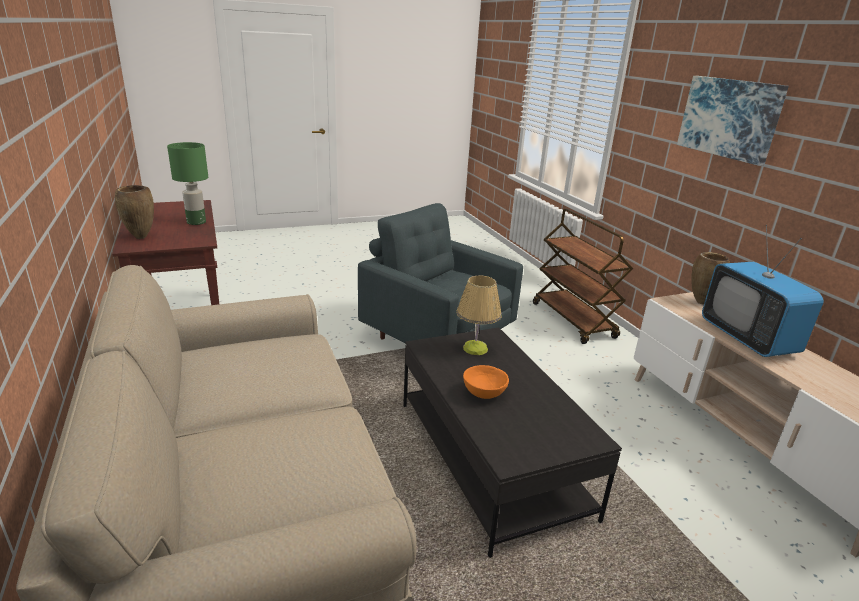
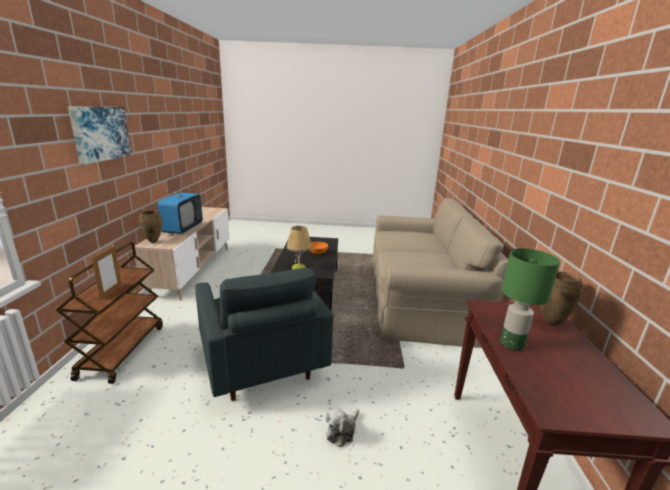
camera: 155 degrees left, 5 degrees down
none -> picture frame [92,246,122,300]
none -> plush toy [326,408,359,448]

